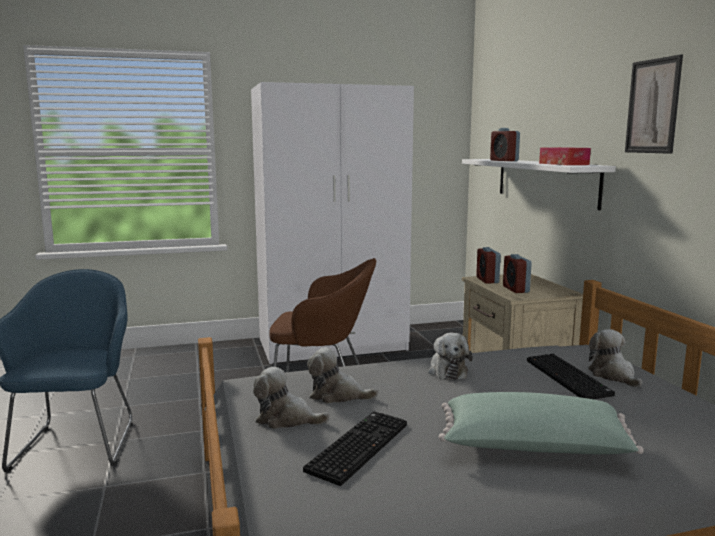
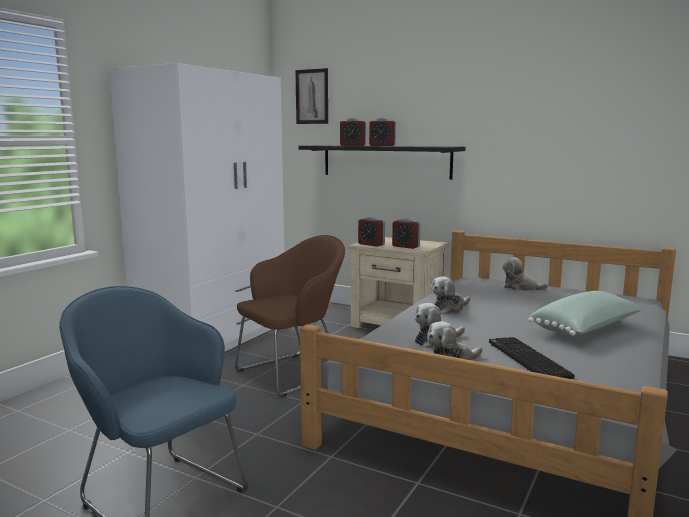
camera: 45 degrees left, 0 degrees up
plush toy [428,333,473,380] -> plush toy turned 105 degrees clockwise [431,277,470,314]
white shelf [462,159,616,210] -> black shelf [299,145,465,180]
keyboard [527,354,615,399] -> none
tissue box [539,147,591,165] -> none
picture [625,55,683,154] -> picture moved to [295,68,328,124]
none -> alarm clock [369,118,396,146]

